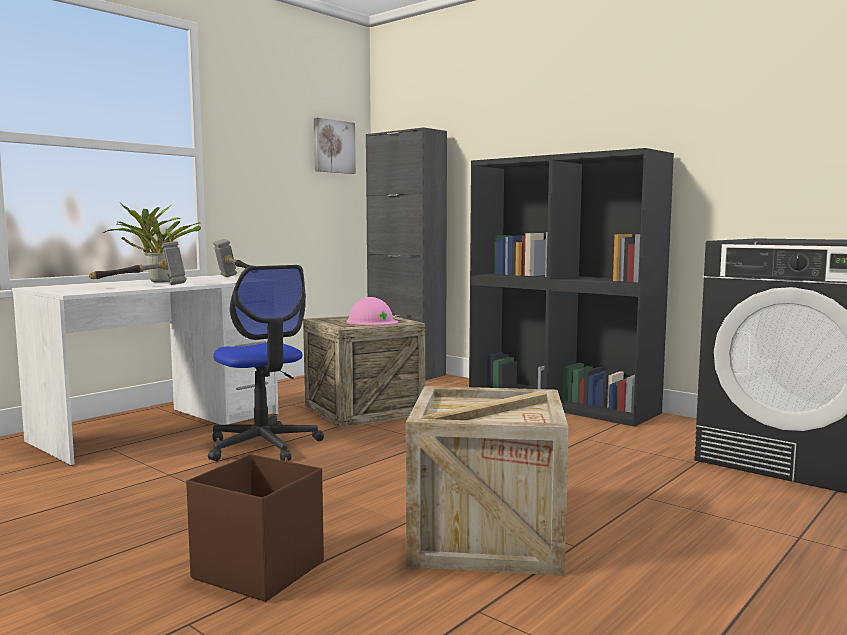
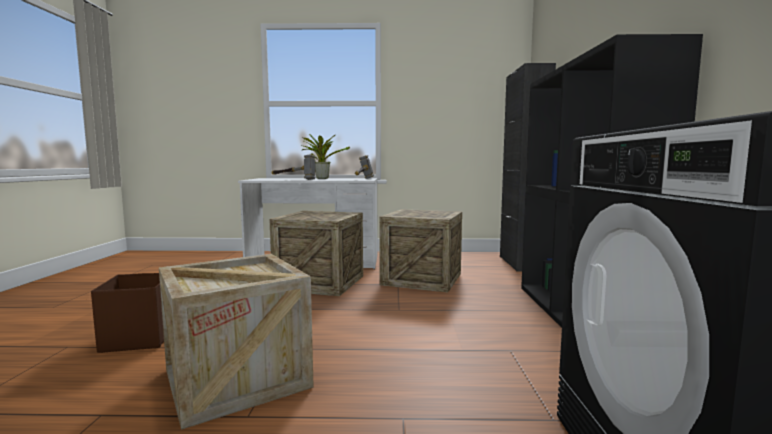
camera: 50 degrees right, 0 degrees up
office chair [208,265,324,461] -> crate [269,211,363,296]
picture [314,117,356,174] -> none
pink hard hat [347,297,398,326] -> none

